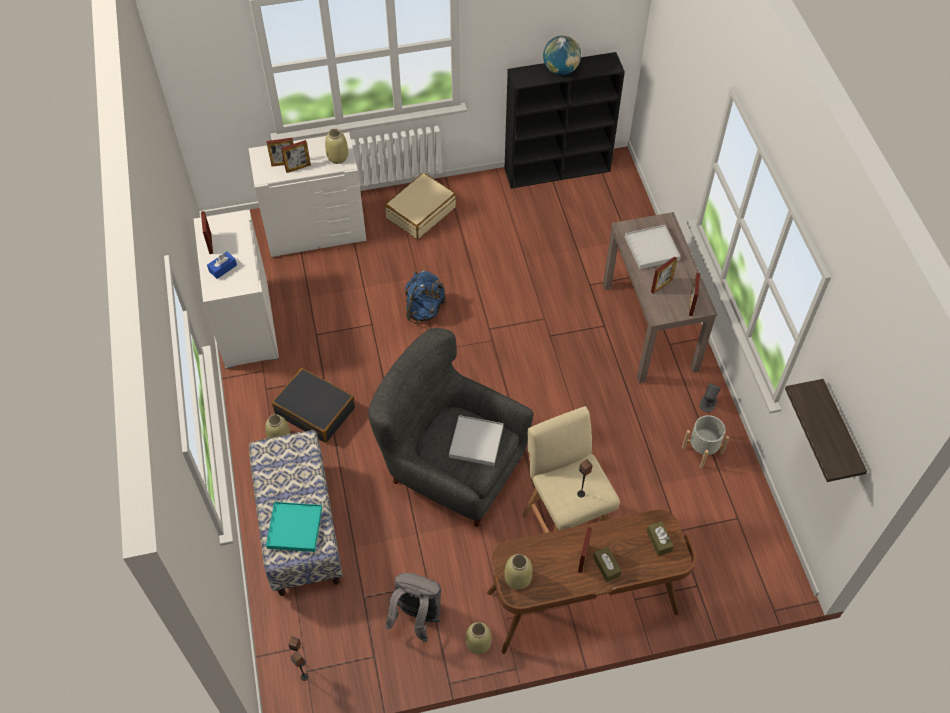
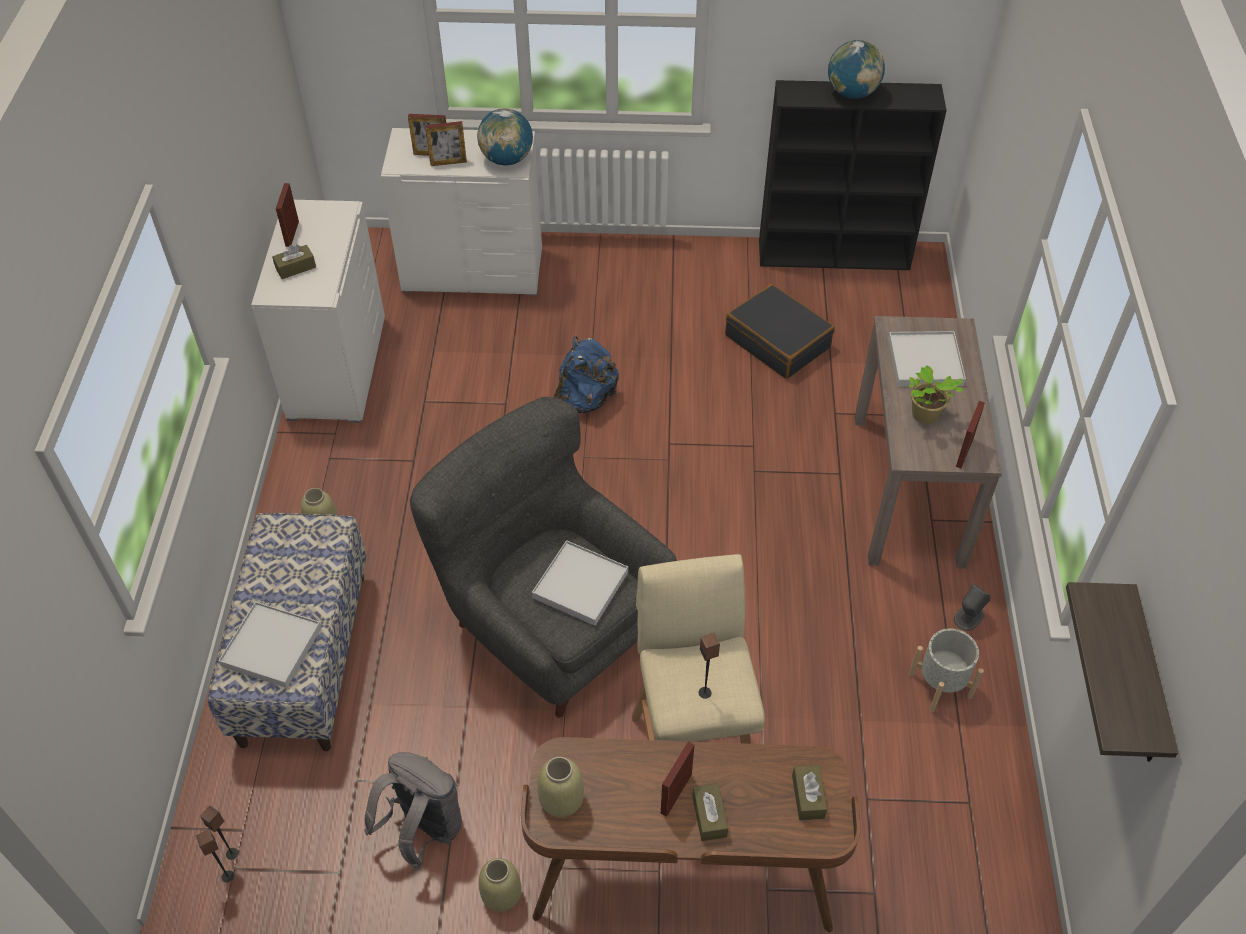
camera: 15 degrees right, 5 degrees down
blue tissue box [207,251,237,279] -> brown tissue box [272,244,316,279]
turquoise tray [266,502,322,552] -> white tray [218,602,322,688]
black suitcase [272,368,355,443] -> black suitcase moved to [725,284,835,379]
beige vase [325,128,348,164] -> globe [477,108,533,166]
beige suitcase [385,173,456,239] -> none
picture frame [651,256,677,294] -> potted plant [909,365,963,424]

